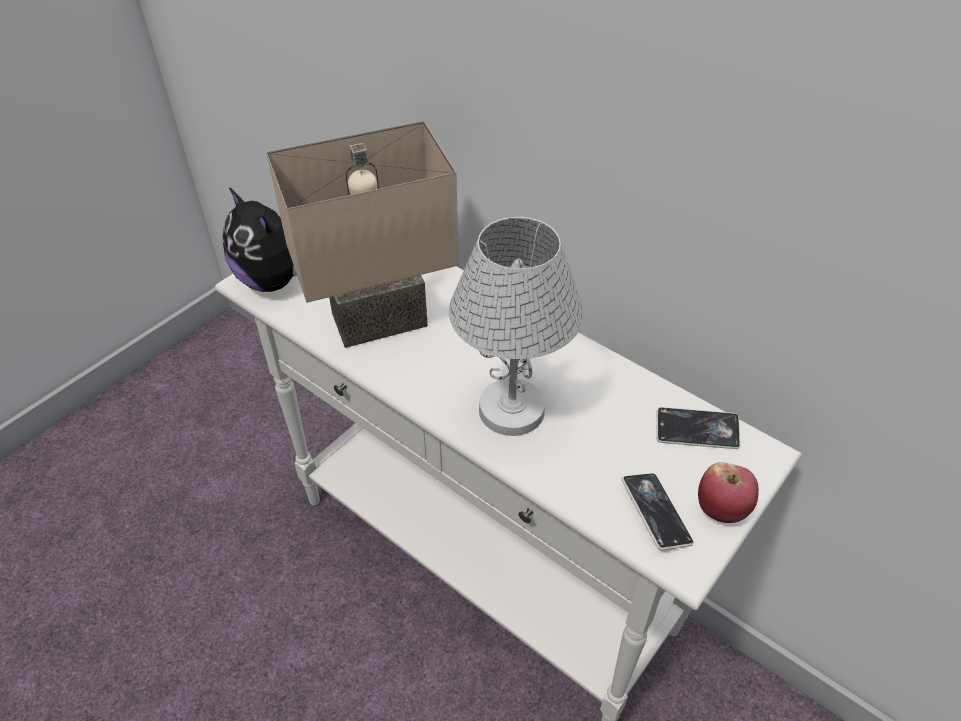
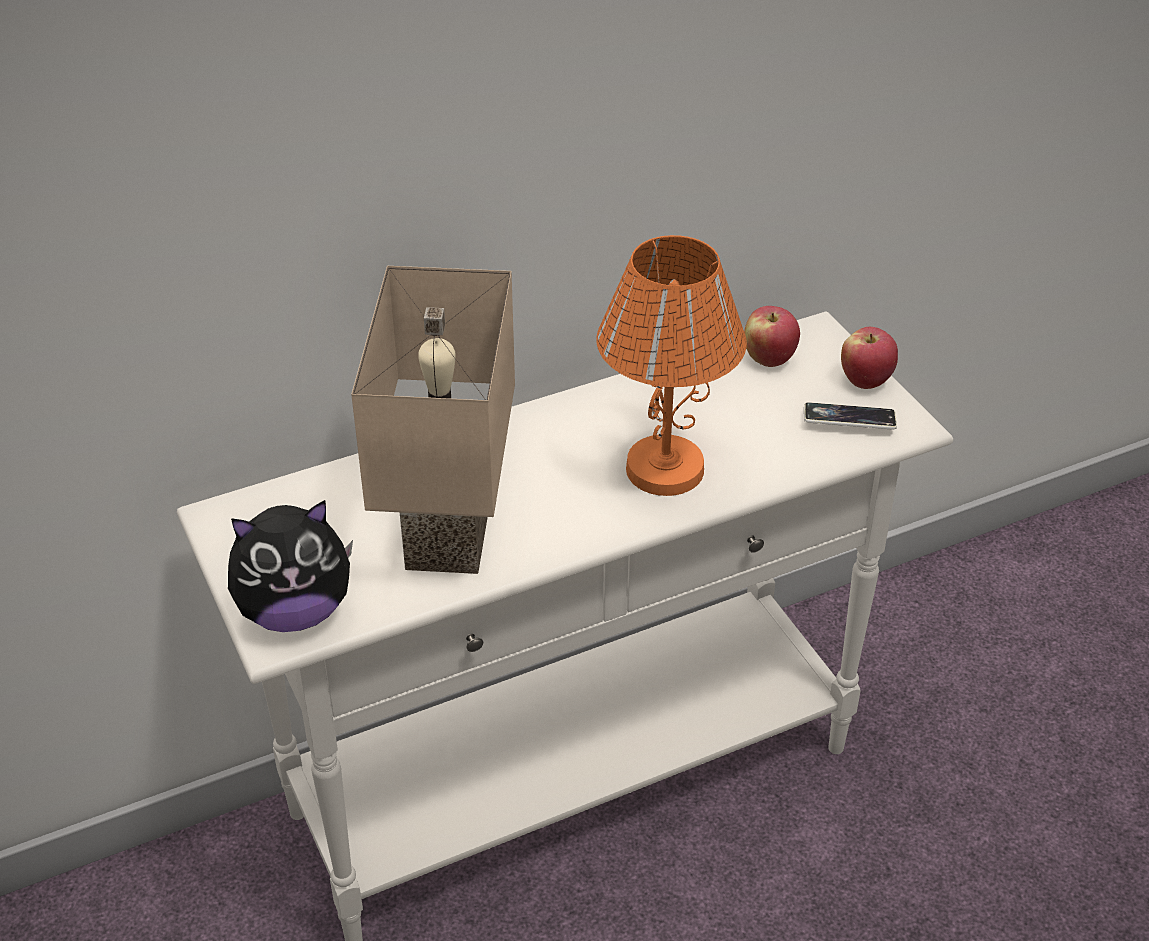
camera: 65 degrees left, 5 degrees down
white table lamp [449,217,584,436] -> orange table lamp [596,235,747,496]
phone [656,407,741,449] -> apple [744,306,800,367]

